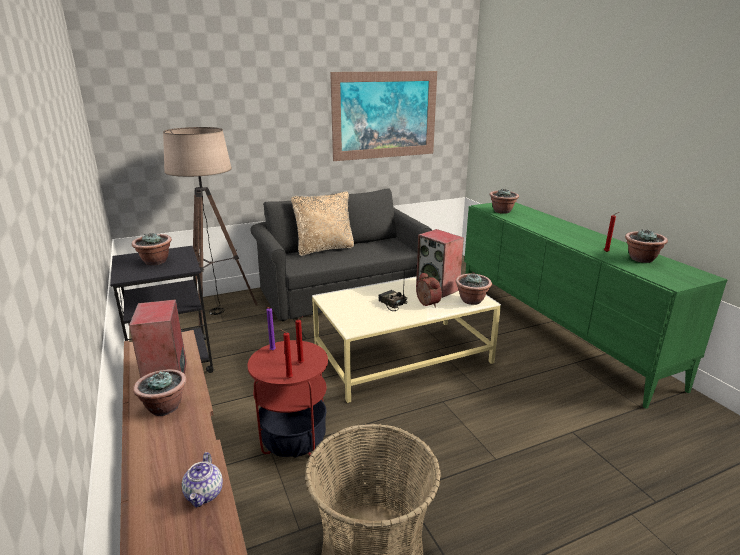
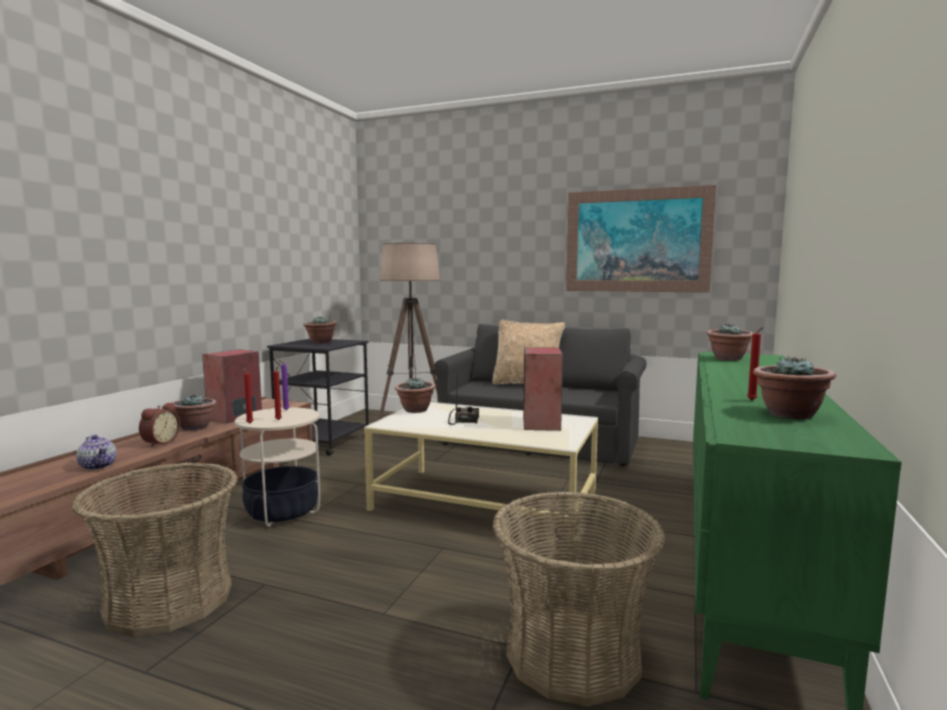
camera: 45 degrees right, 15 degrees down
teapot [182,452,223,508] -> teapot turned 90 degrees counterclockwise [76,435,117,470]
red side table [247,340,328,458] -> beige side table [235,407,320,527]
alarm clock [416,272,442,308] -> alarm clock moved to [139,402,180,447]
potted plant [456,274,492,305] -> potted plant moved to [395,378,436,413]
none -> basket [492,491,666,706]

